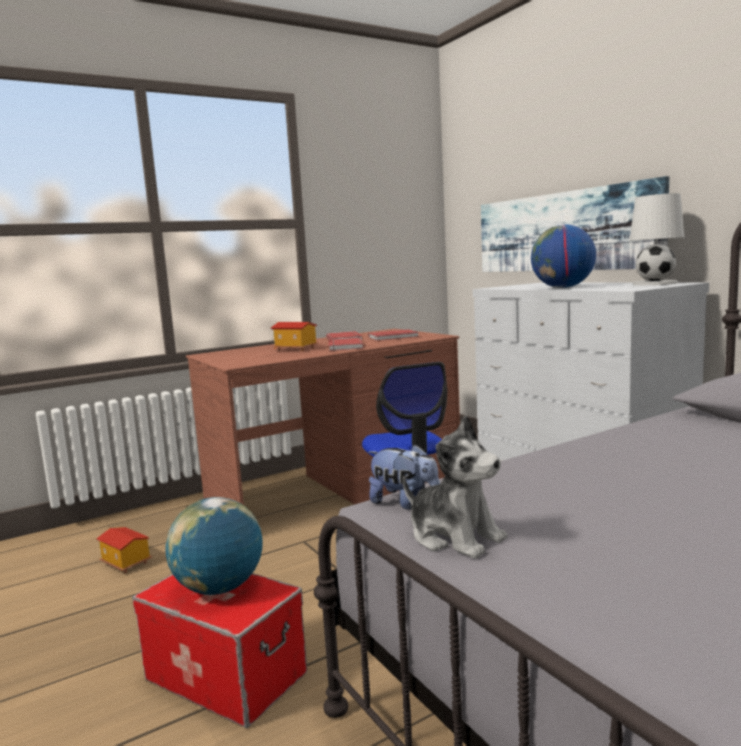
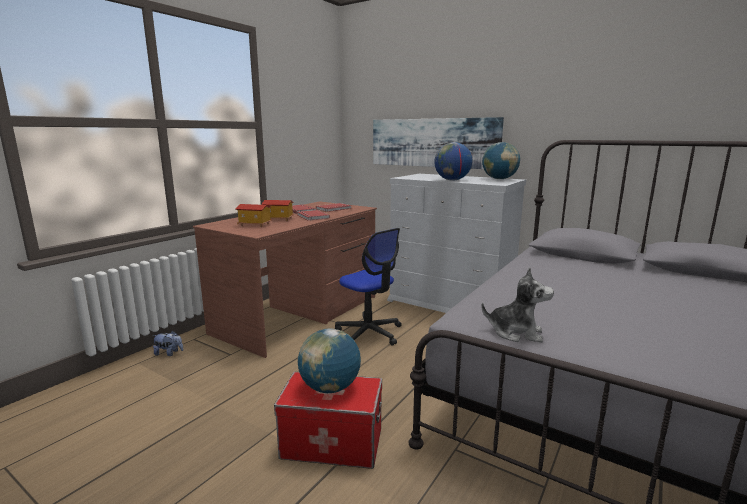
camera: 25 degrees left, 5 degrees up
toy house [96,527,152,573] -> toy house moved to [235,204,272,227]
plush toy [368,444,440,510] -> plush toy moved to [152,330,183,356]
white table lamp [629,193,684,285] -> globe [482,142,520,179]

